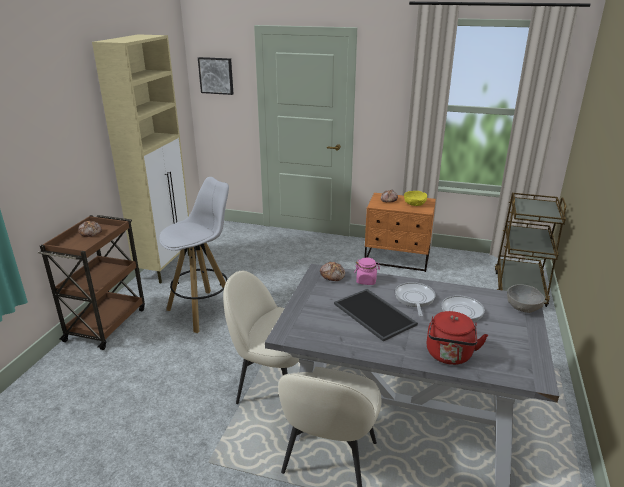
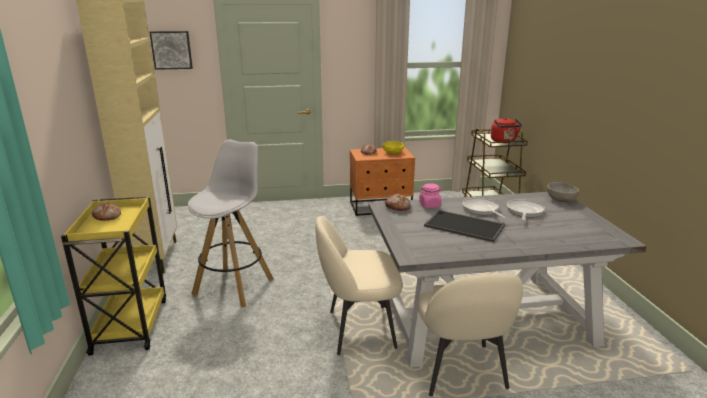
camera: 25 degrees left, 5 degrees down
brown cart [38,215,145,350] -> yellow cart [61,197,166,356]
red kettle [427,311,488,365] -> red kettle moved to [491,117,522,143]

